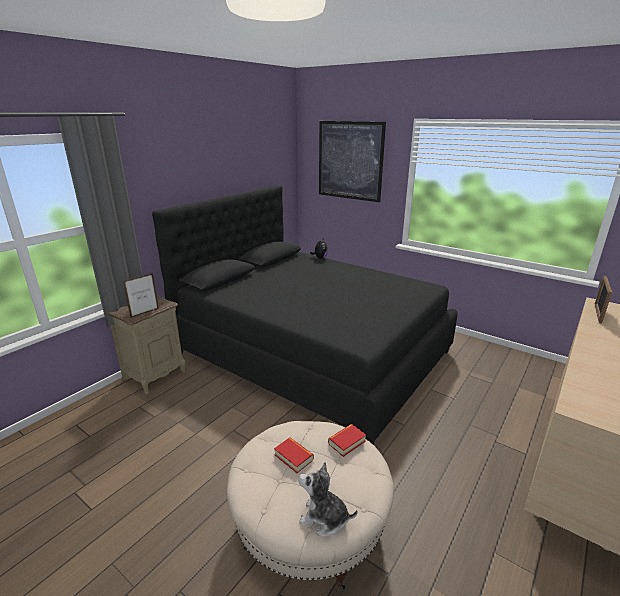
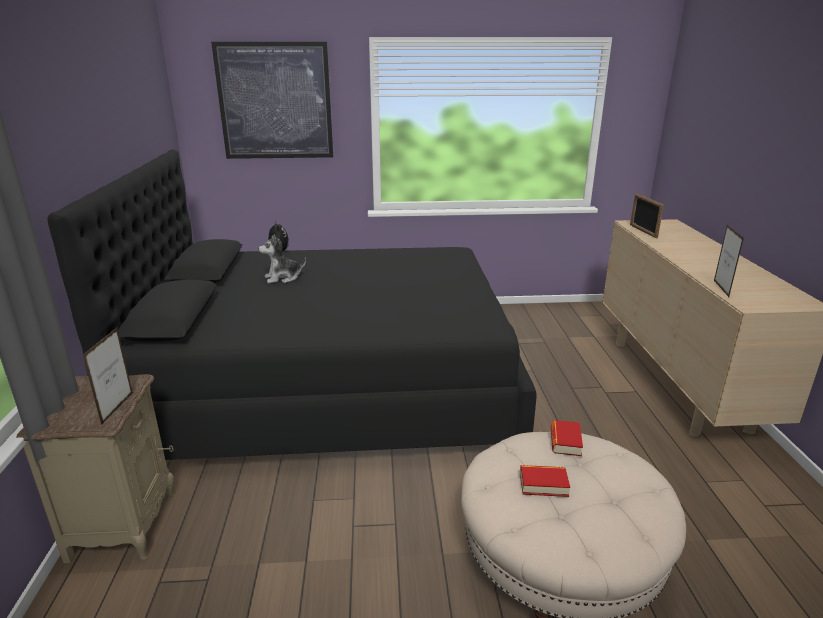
camera: 40 degrees left, 0 degrees up
plush toy [299,462,358,536] -> plush toy moved to [258,234,306,283]
none -> picture frame [714,224,744,297]

